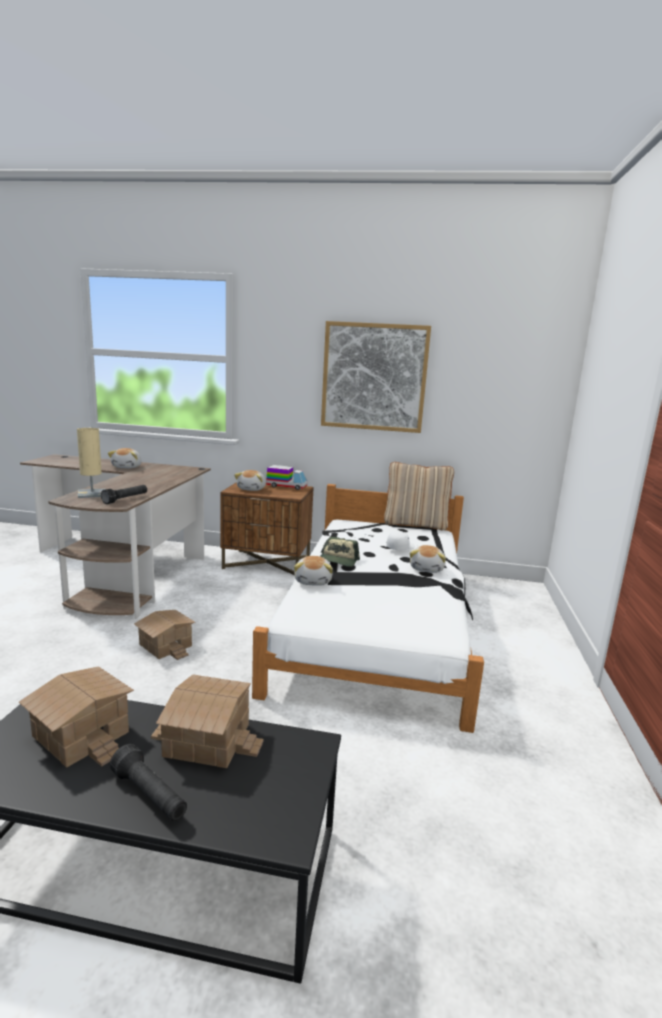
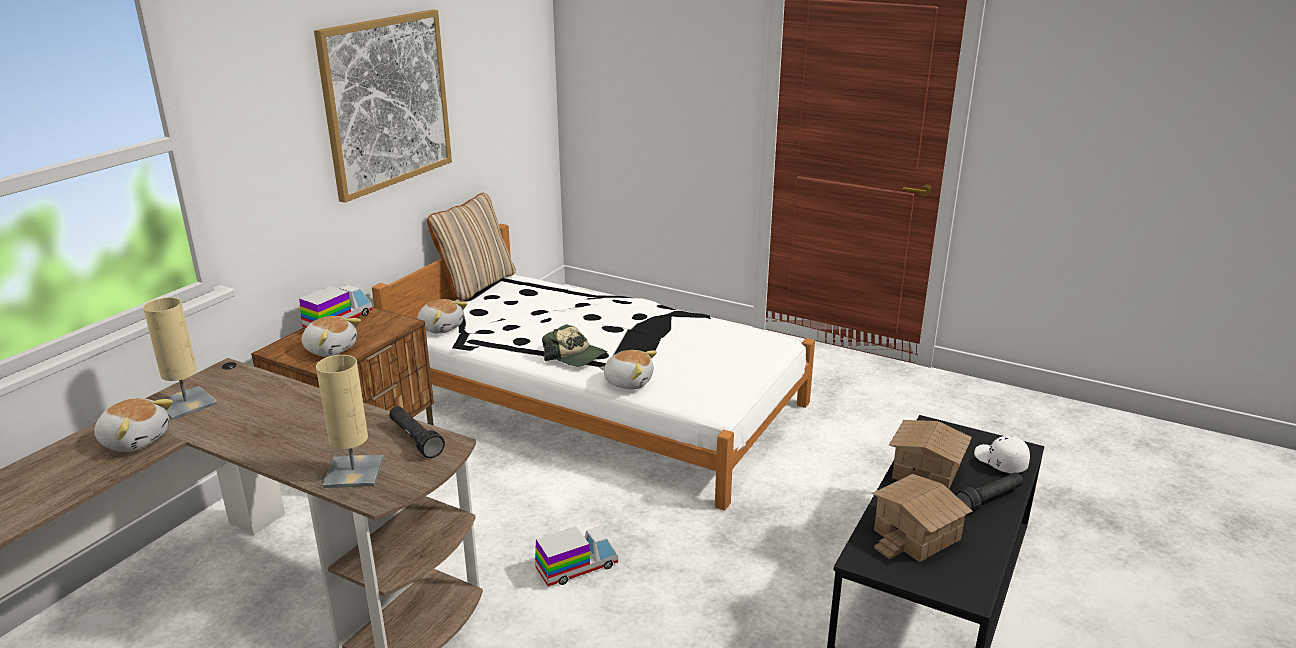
camera: 70 degrees left, 10 degrees up
toy house [134,610,195,660] -> toy truck [535,526,618,587]
white cap [387,531,415,550] -> white cap moved to [974,436,1030,474]
plush toy [410,545,446,573] -> plush toy moved to [417,299,467,334]
none -> beige table lamp [143,297,217,420]

